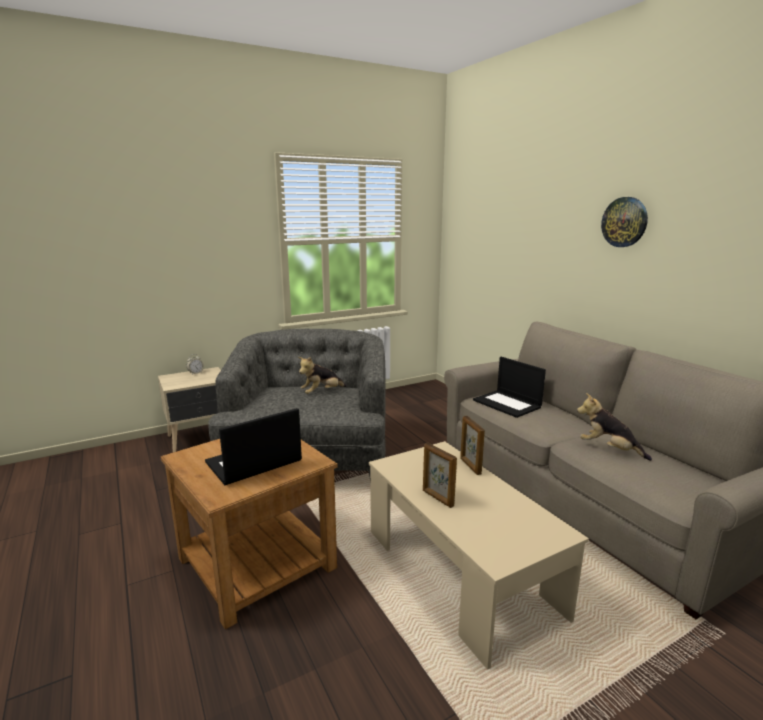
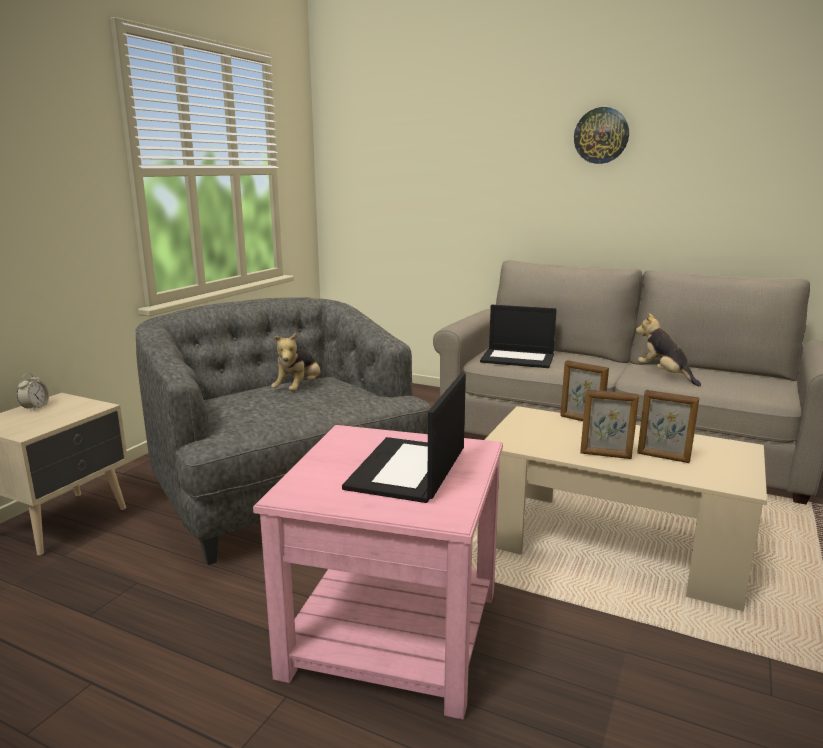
camera: 35 degrees left, 0 degrees up
brown side table [161,439,338,629] -> pink side table [253,425,503,720]
plush toy [577,393,652,461] -> plush toy turned 60 degrees clockwise [636,313,701,387]
none -> picture frame [637,390,699,463]

